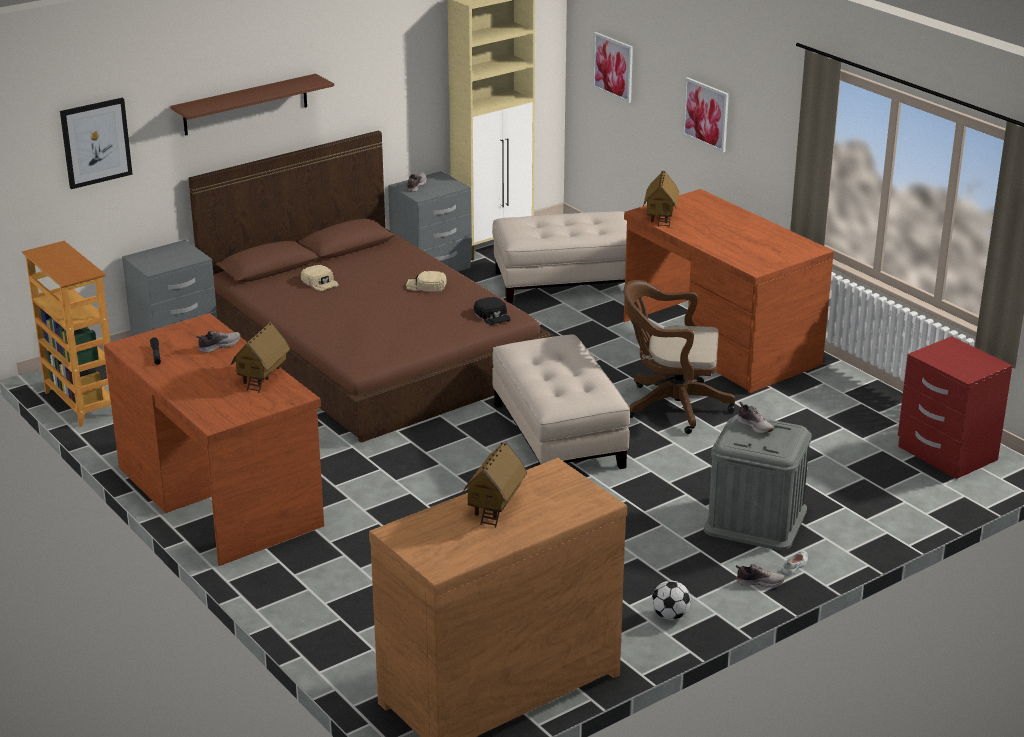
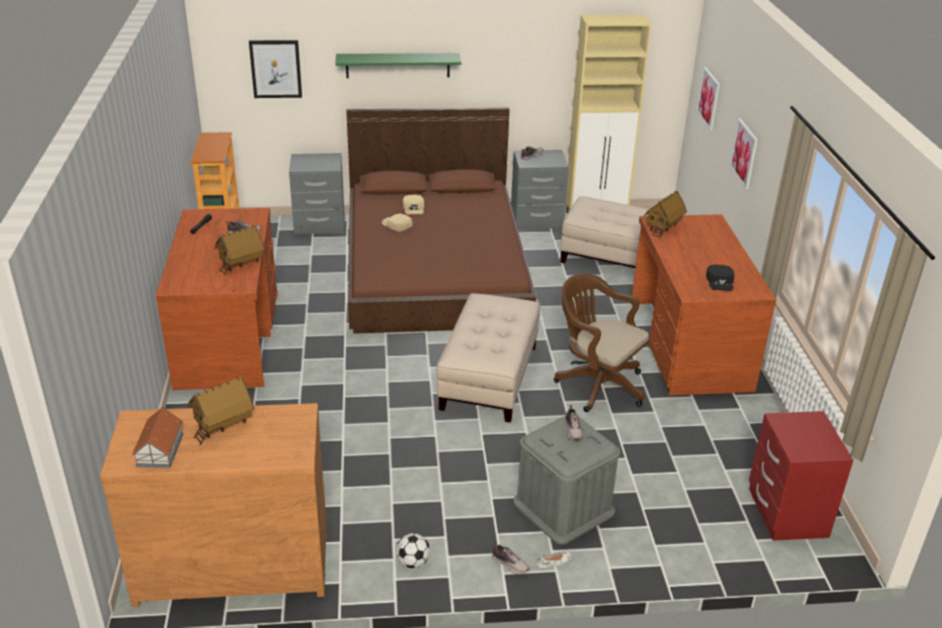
camera: 30 degrees right, 5 degrees up
brown shelf [170,74,334,136] -> green shelf [335,53,461,78]
beige cap [406,271,447,293] -> beige cap moved to [382,214,413,232]
black cap [474,297,511,325] -> black cap moved to [706,264,734,291]
none -> toy house [132,407,183,468]

